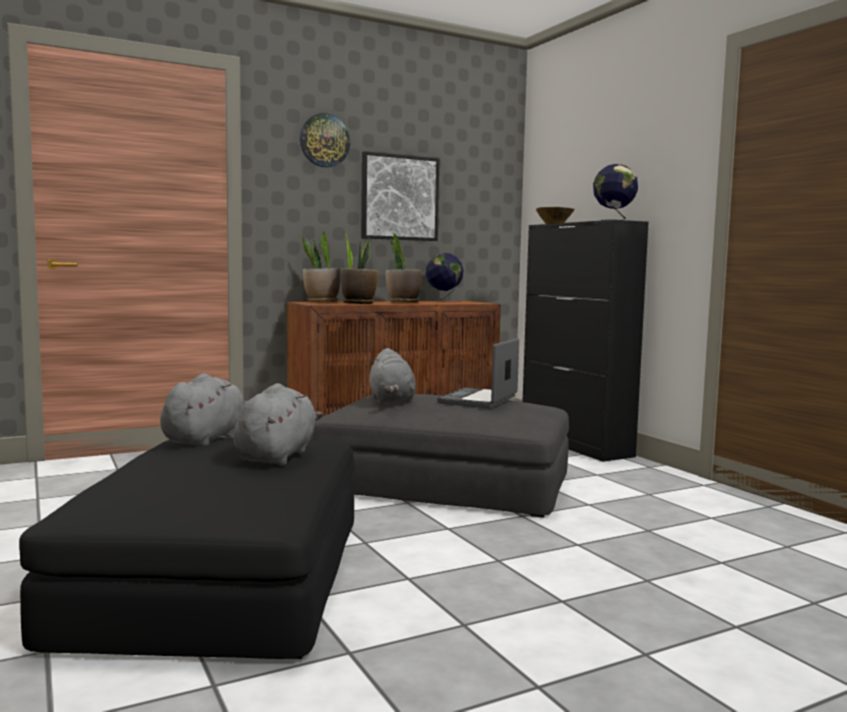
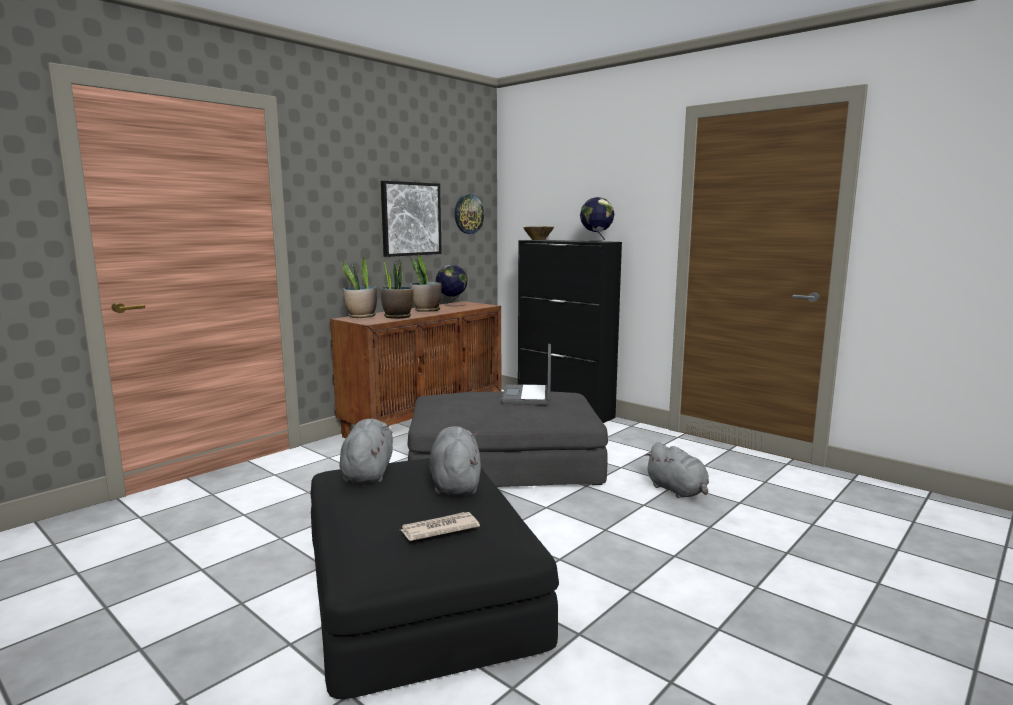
camera: 20 degrees left, 5 degrees up
wall clock [300,113,350,168] -> wall clock moved to [455,194,484,234]
grey plush toy [369,348,416,404] -> grey plush toy moved to [644,442,709,498]
none -> newspaper [401,512,480,541]

